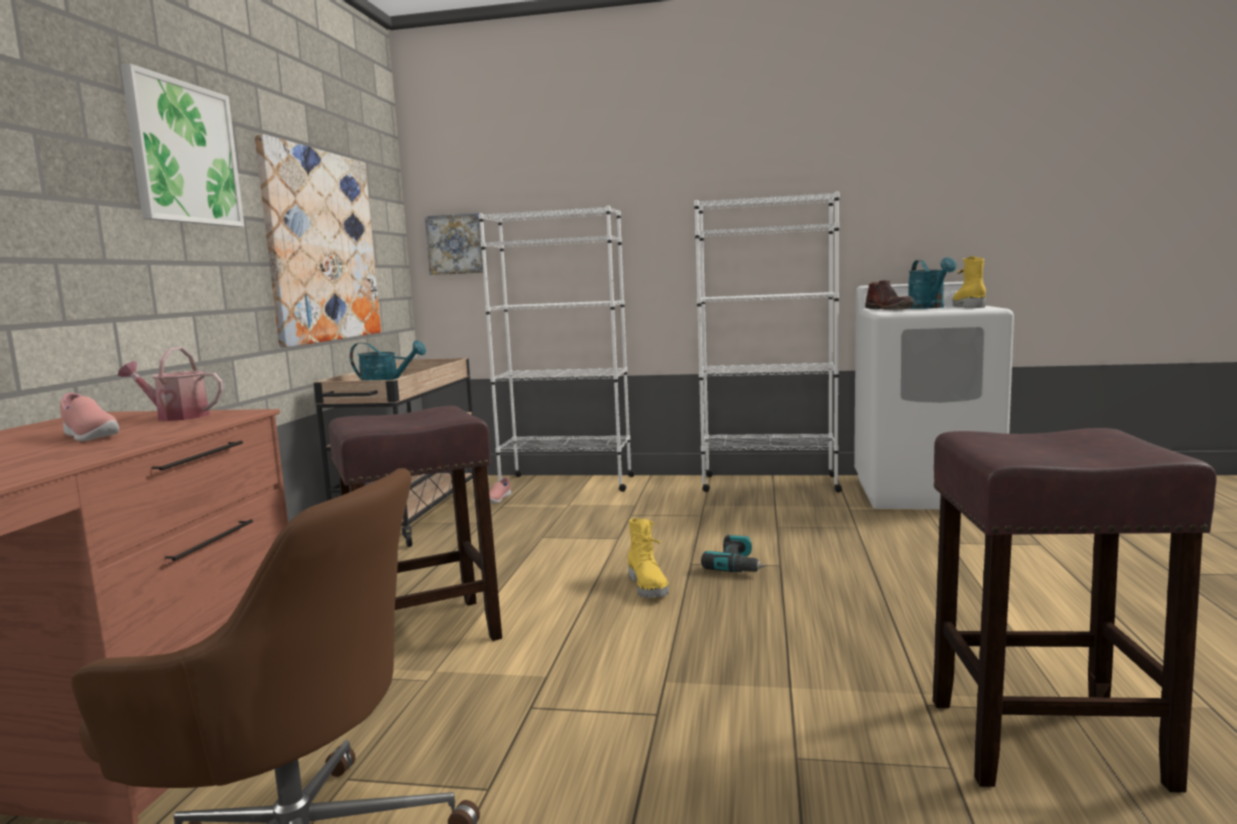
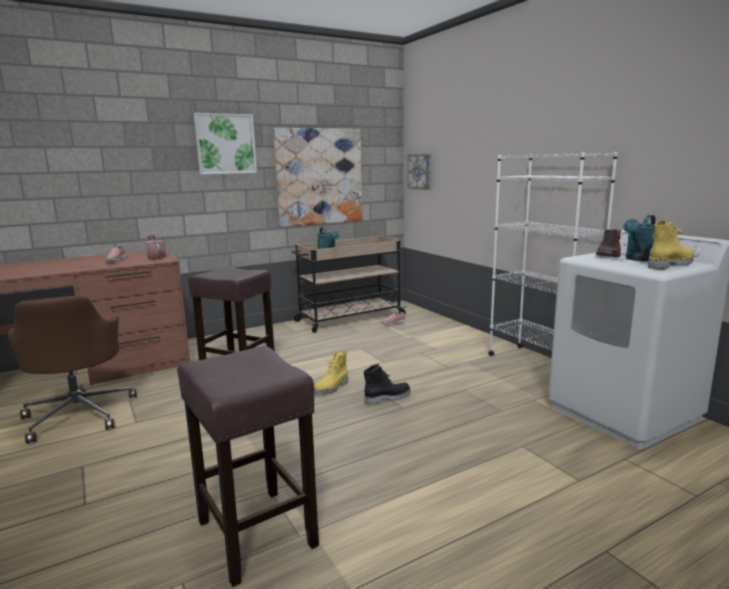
camera: 50 degrees right, 5 degrees up
white bookcase [479,205,635,492] -> none
power drill [701,535,765,572] -> black boot [364,364,411,405]

